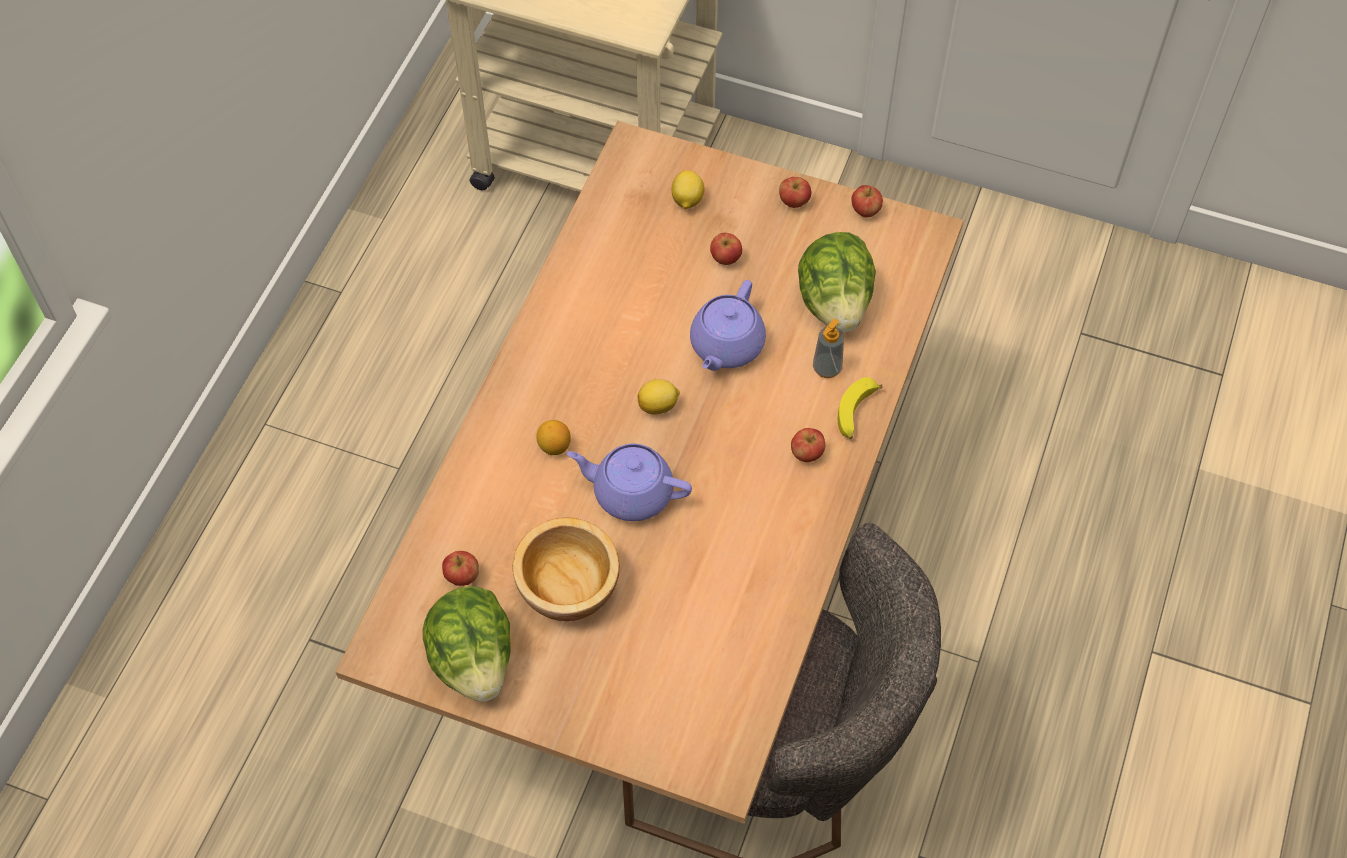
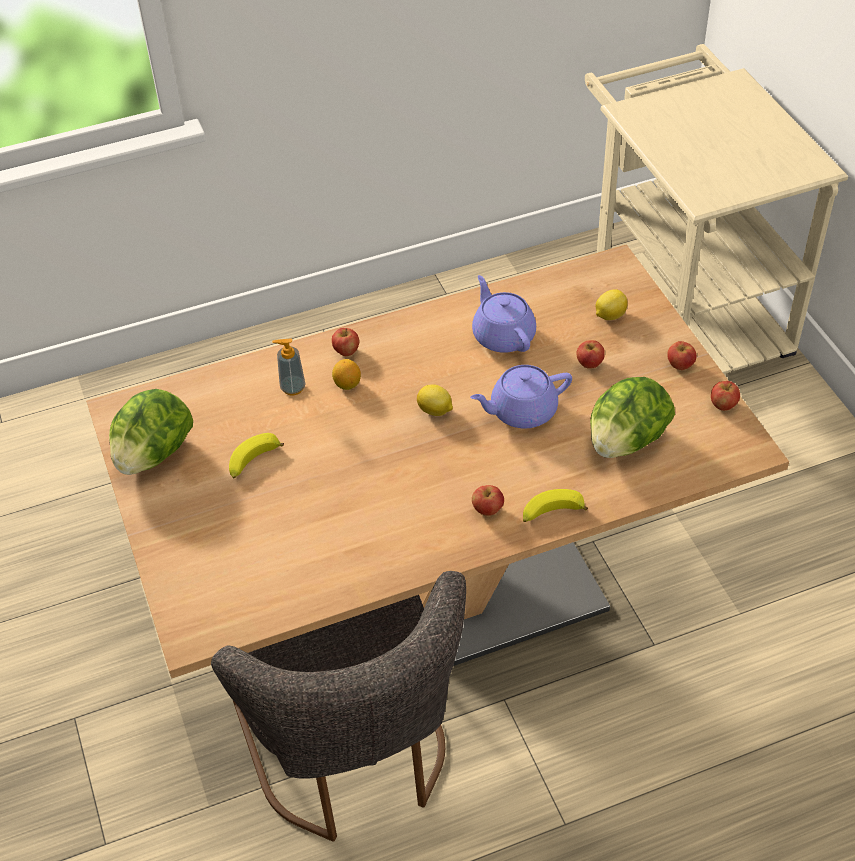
camera: 50 degrees right, 10 degrees down
apple [442,551,479,586] -> apple moved to [332,328,359,356]
bowl [513,518,620,621] -> banana [229,433,284,478]
purple teapot [566,444,692,521] -> purple teapot moved to [472,275,536,353]
soap dispenser [813,319,844,378] -> soap dispenser moved to [272,338,306,396]

